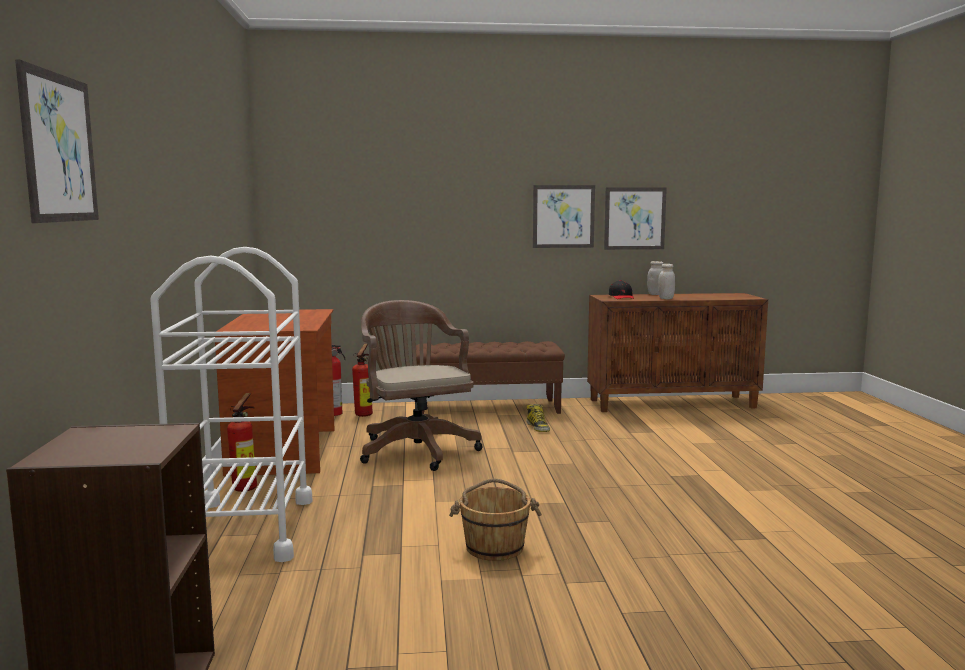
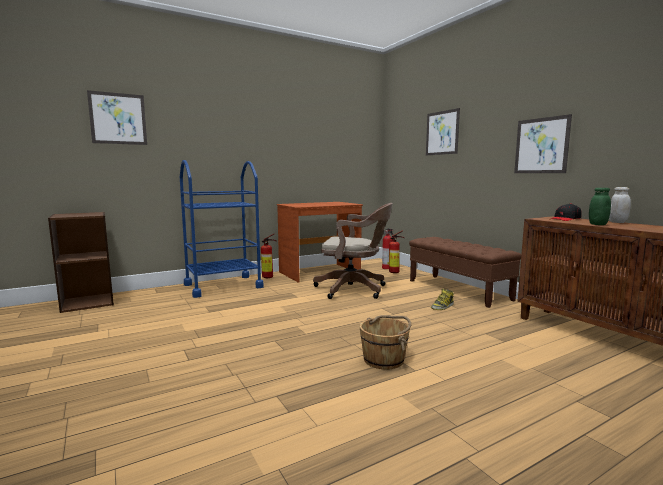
camera: 65 degrees right, 0 degrees up
white cart [150,247,313,562] -> blue cart [180,160,264,298]
brown office chair [360,300,483,471] -> brown office chair turned 60 degrees clockwise [313,203,393,299]
brown bucket [449,479,542,561] -> brown bucket moved to [360,315,411,370]
picture [604,187,667,250] -> picture moved to [426,108,460,155]
white jar [658,264,675,299] -> green jar [589,188,611,225]

